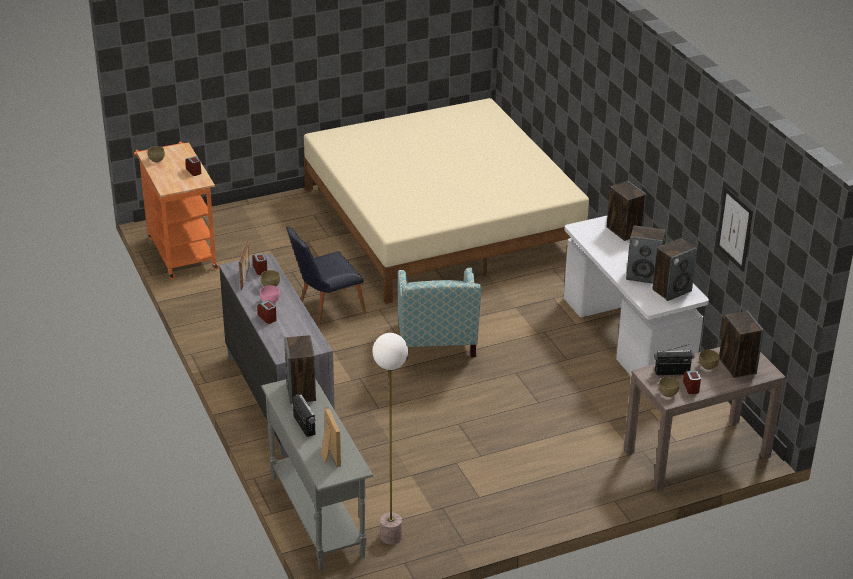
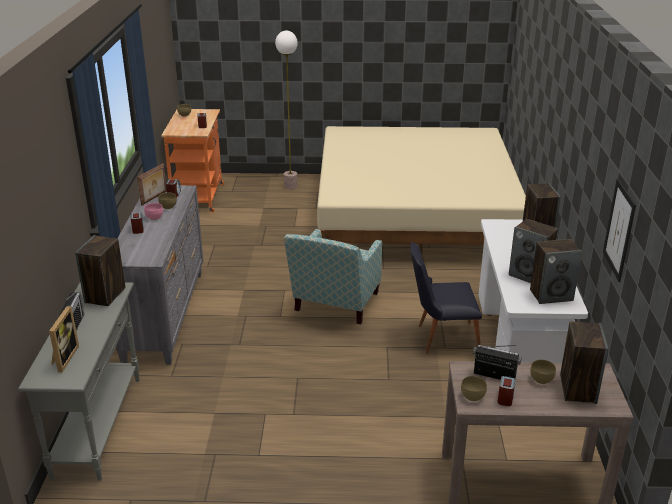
camera: 25 degrees right, 5 degrees down
black chair [286,226,366,326] -> black chair moved to [410,242,482,354]
floor lamp [373,333,408,545] -> floor lamp moved to [275,31,298,190]

